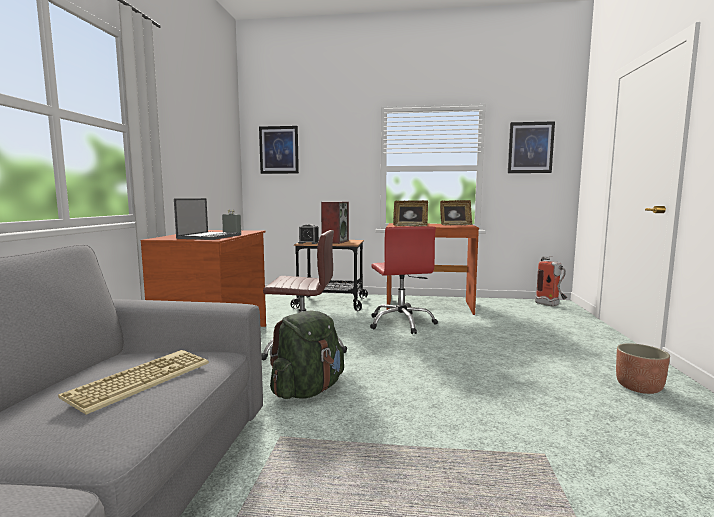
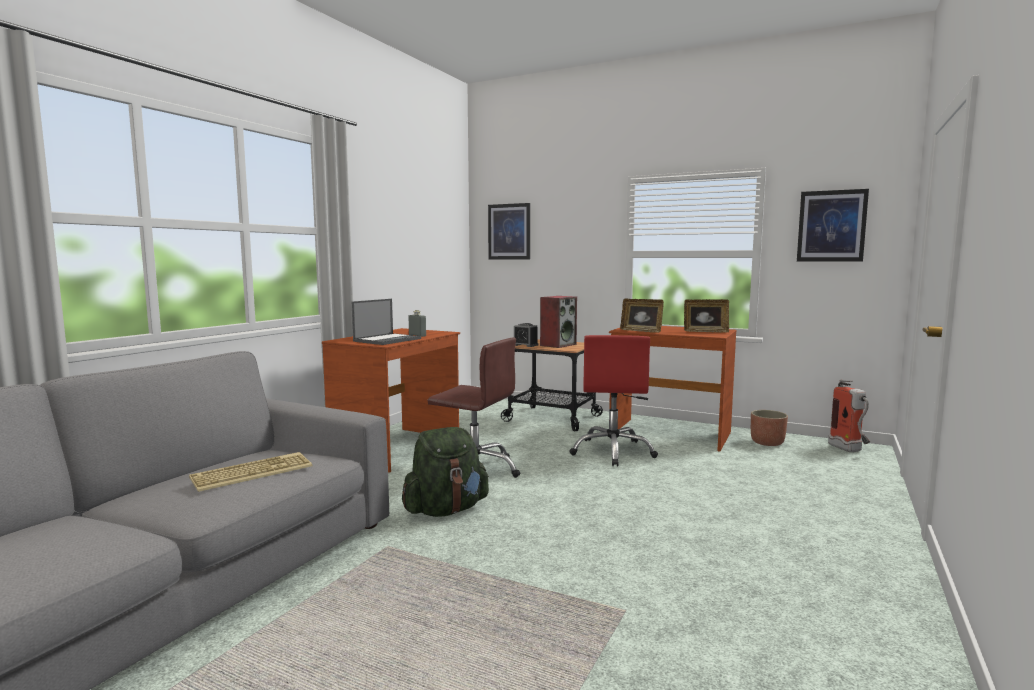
camera: 20 degrees right, 0 degrees up
planter [616,343,670,394] -> planter moved to [751,410,788,446]

